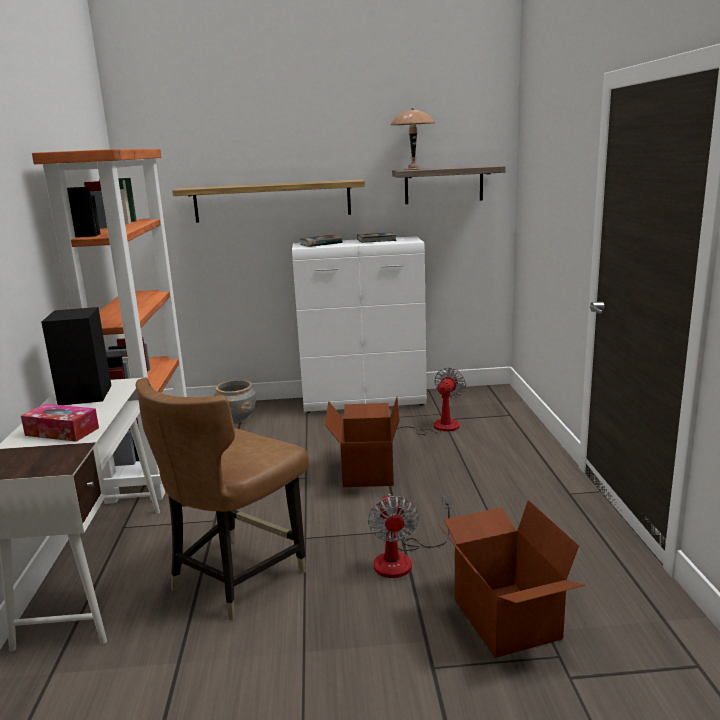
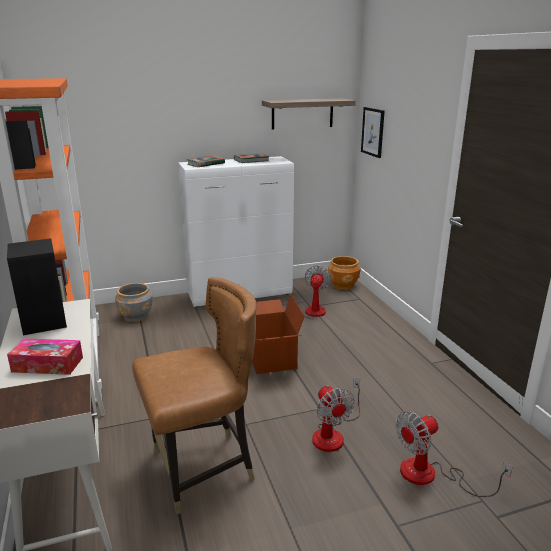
camera: 15 degrees left, 5 degrees up
brown chair [136,377,309,620] -> brown chair turned 135 degrees counterclockwise [132,277,257,514]
shelf [172,179,365,223] -> none
brown table lamp [391,108,436,170] -> none
cardboard box [437,500,585,658] -> fan [396,411,513,497]
none -> brown planter [328,256,361,290]
none -> picture [361,107,385,158]

